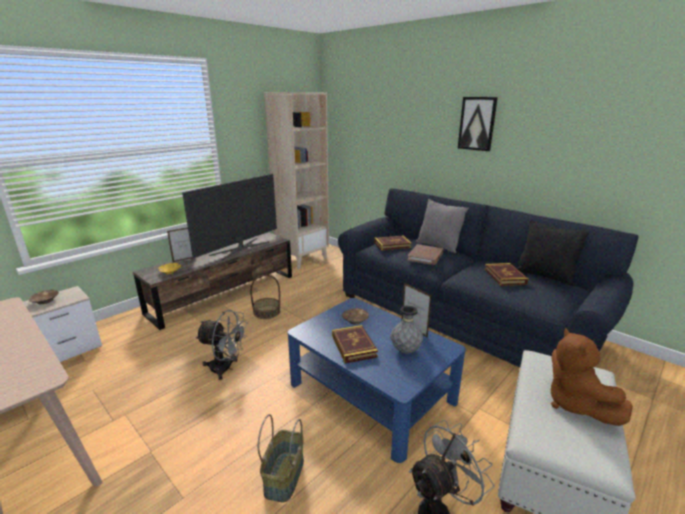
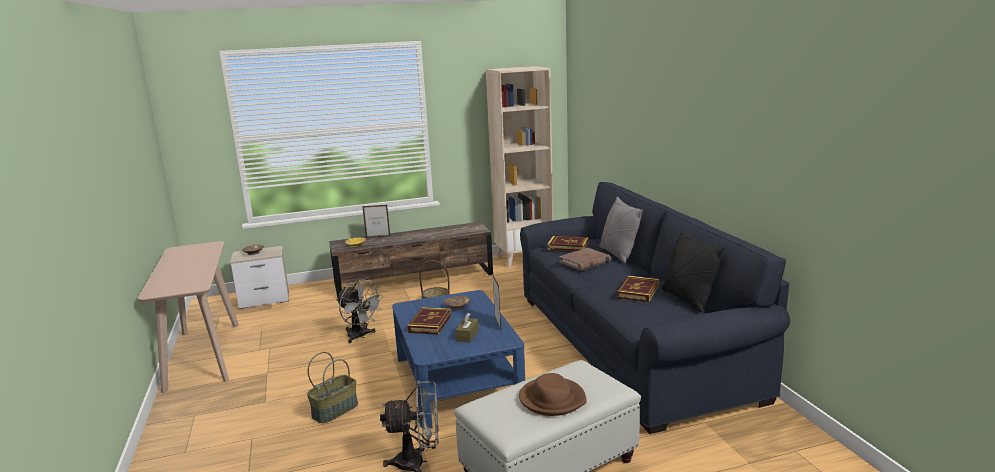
camera: 30 degrees right, 5 degrees down
television [182,173,277,260] -> none
grey vase [391,305,423,354] -> brown tissue box [455,313,479,342]
picture [458,97,498,151] -> none
brown plush toy [551,328,633,426] -> brown hat [519,373,587,416]

